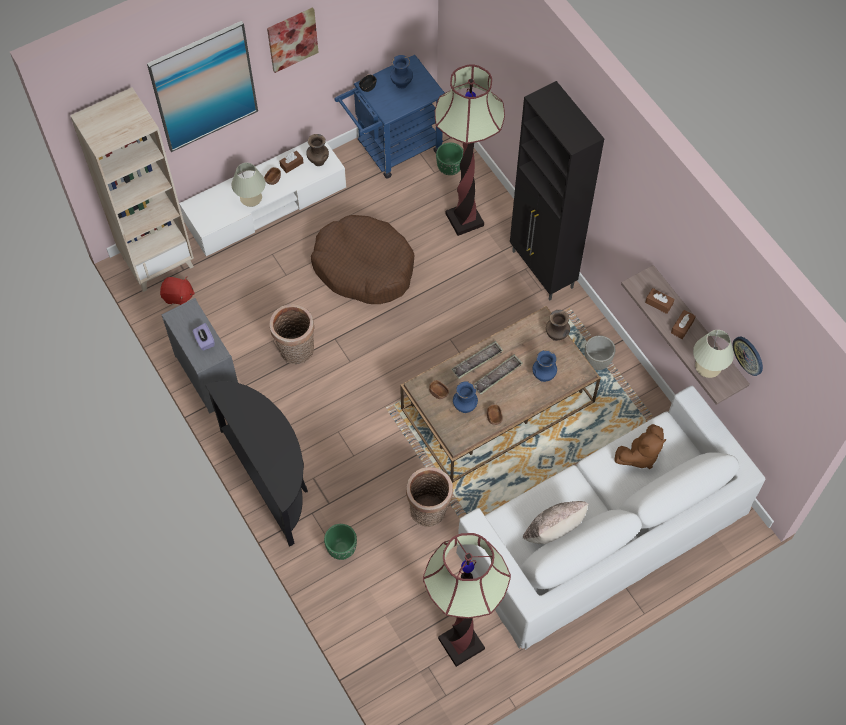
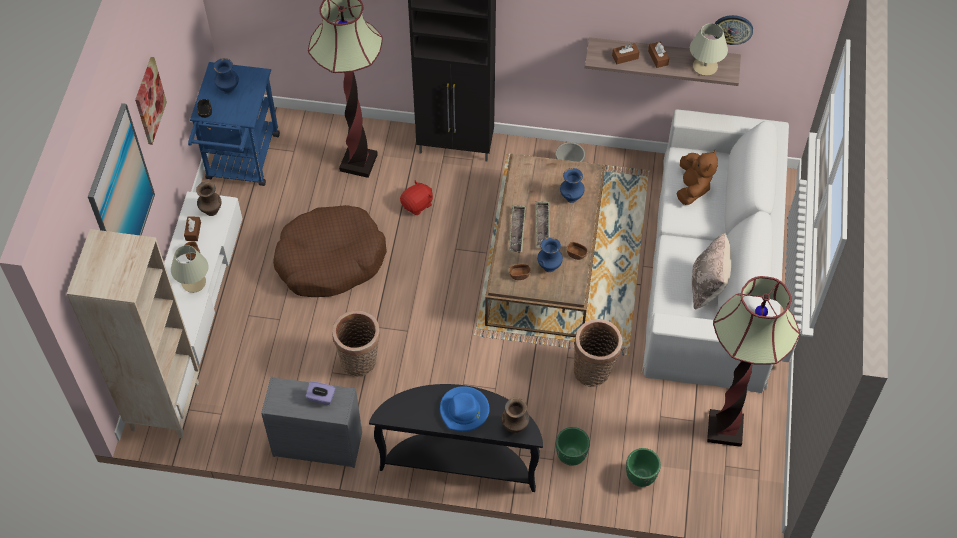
camera: 50 degrees left, 5 degrees down
red plush toy [160,277,195,305] -> red plush toy moved to [400,180,433,215]
green planter [436,142,463,175] -> green planter moved to [626,448,661,487]
brown vase [546,310,570,341] -> brown vase moved to [501,398,529,433]
none -> blue hat [440,386,490,431]

